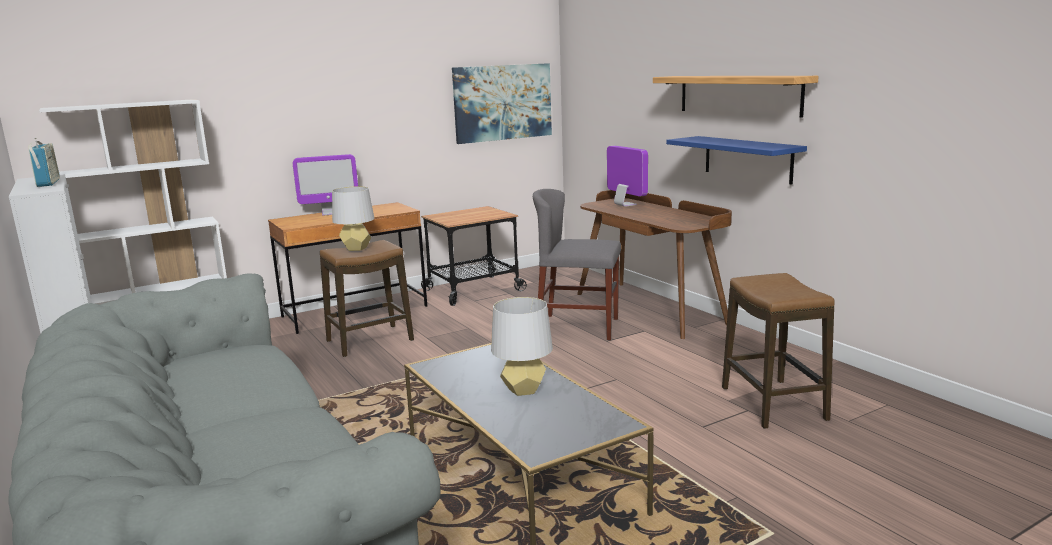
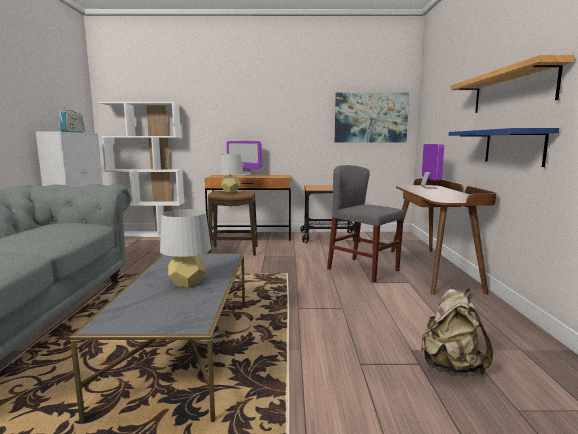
camera: 30 degrees right, 5 degrees down
stool [722,273,835,429] -> beige backpack [420,289,493,375]

